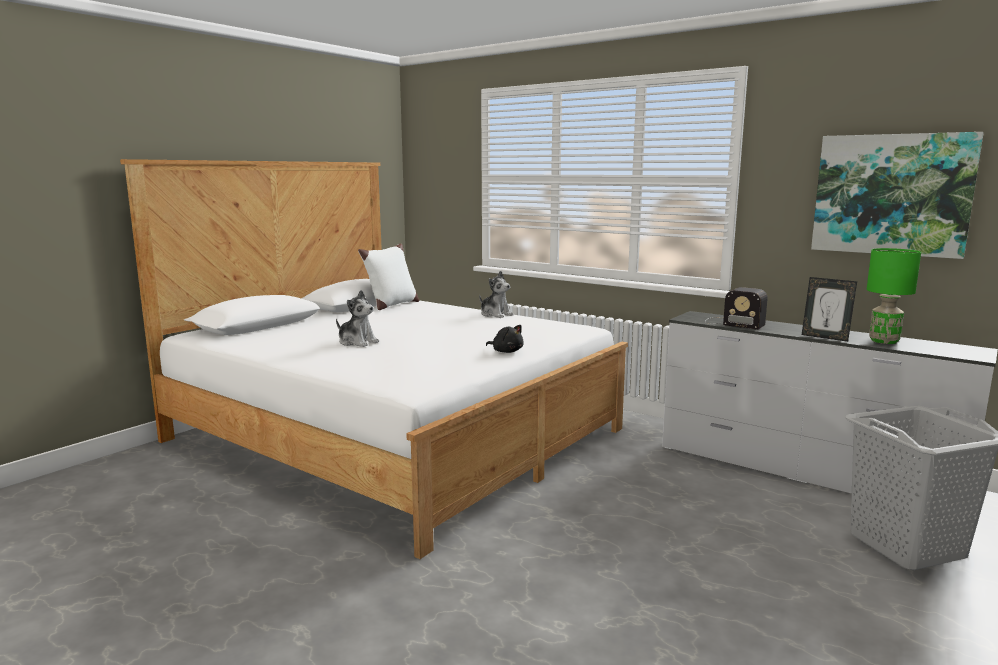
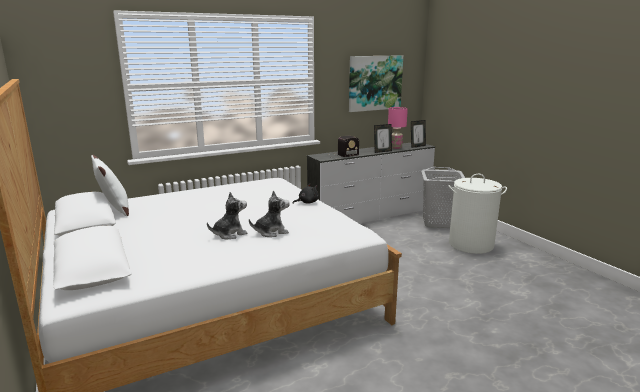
camera: 65 degrees left, 5 degrees up
plush toy [479,271,514,318] -> plush toy moved to [249,190,290,237]
green table lamp [866,248,921,344] -> pink table lamp [388,107,408,149]
none -> picture frame [411,120,426,148]
none -> white laundry basket [449,174,507,254]

